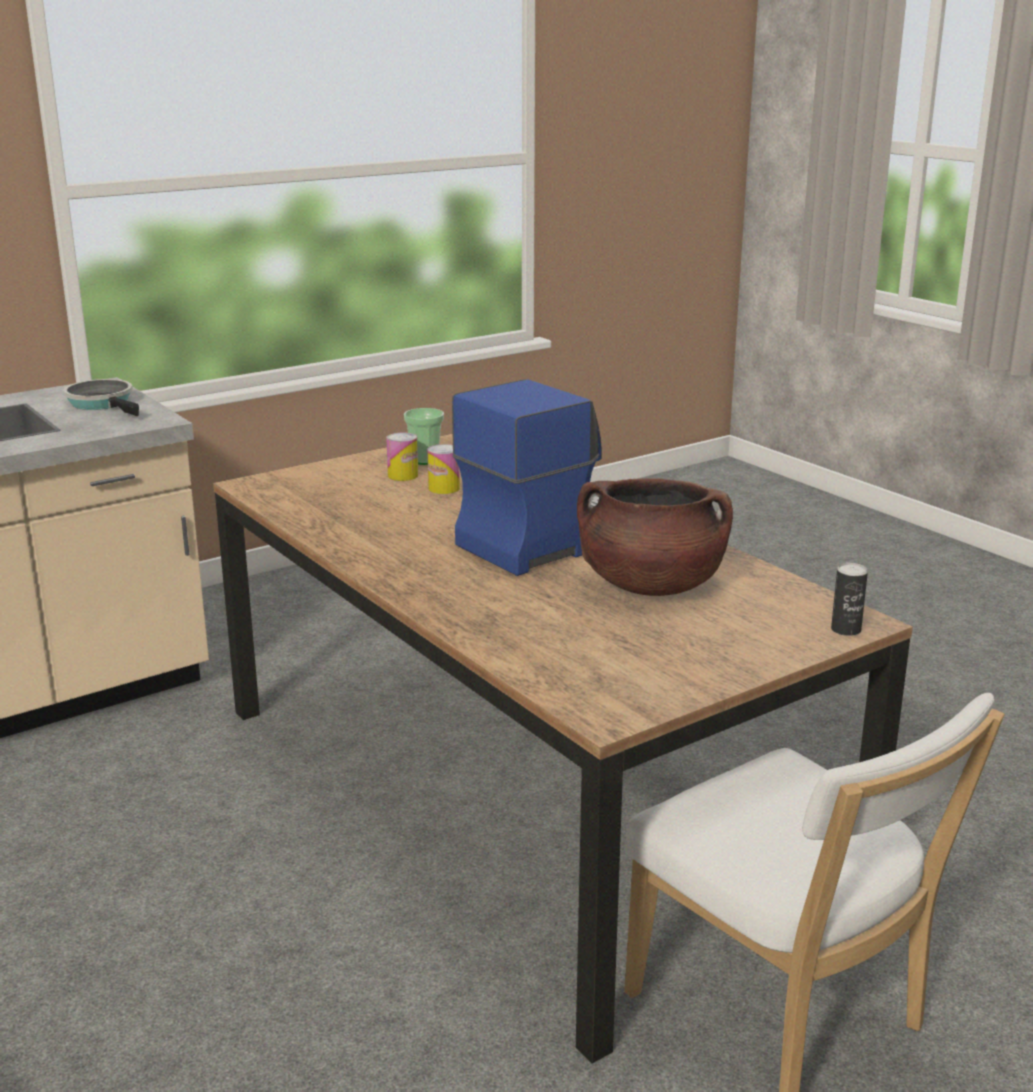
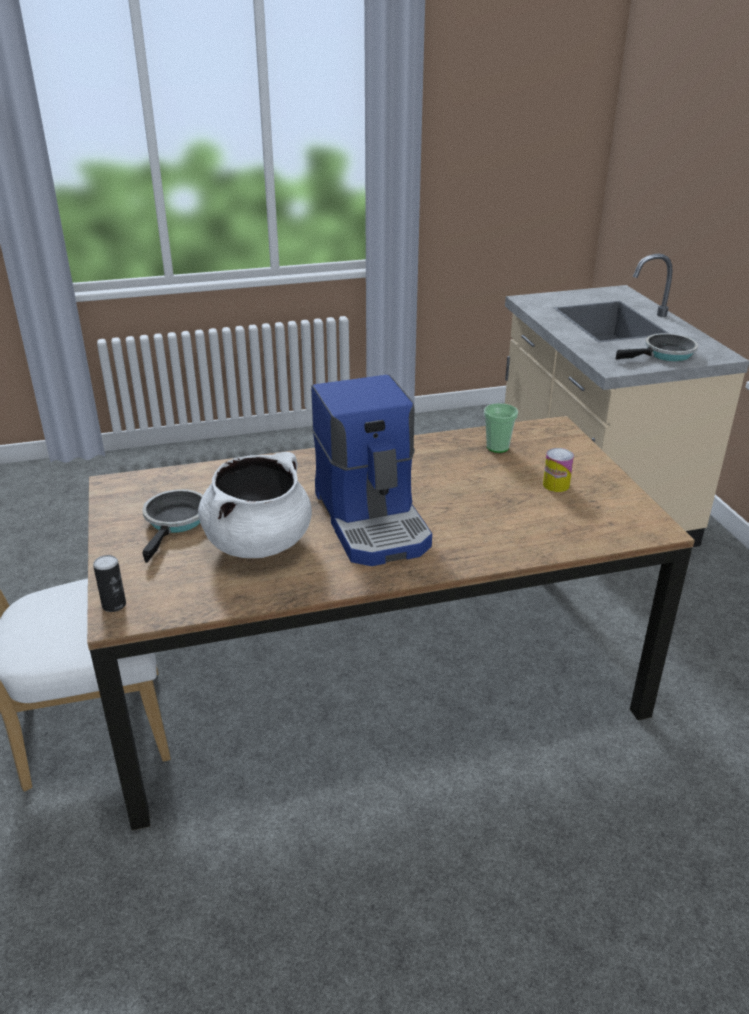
camera: 110 degrees right, 10 degrees up
cup [404,408,444,465] -> cup moved to [484,403,518,453]
can [427,444,460,494] -> none
brown cooking pot [577,478,733,596] -> white cooking pot [198,452,312,558]
none -> frying pan [142,489,203,563]

